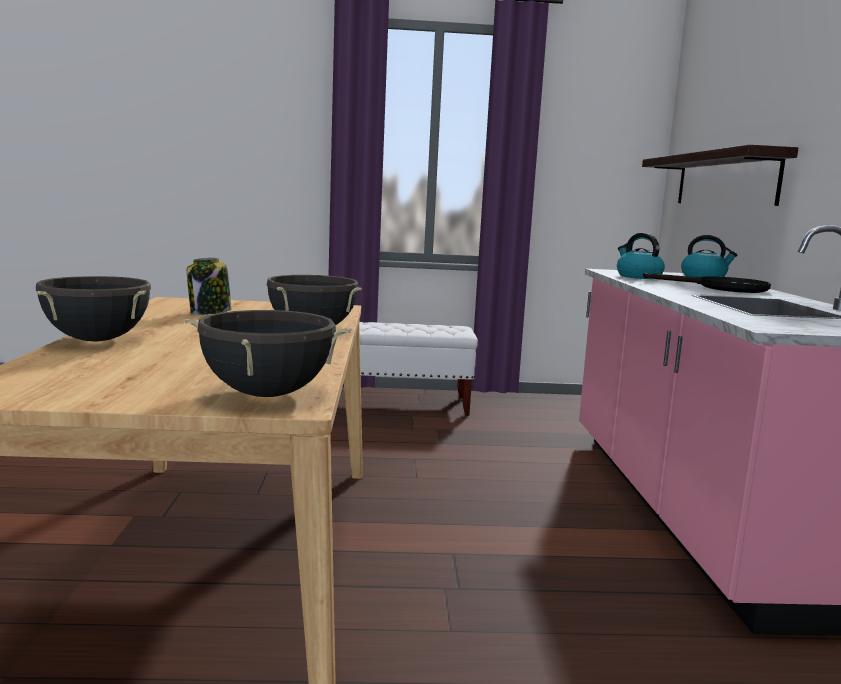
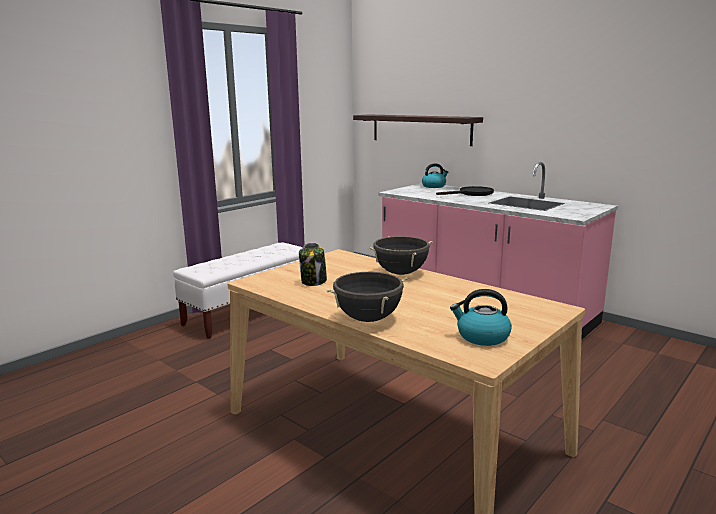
camera: 45 degrees left, 5 degrees up
black cooking pot [185,310,352,397] -> none
kettle [617,233,665,279] -> kettle moved to [450,289,512,346]

